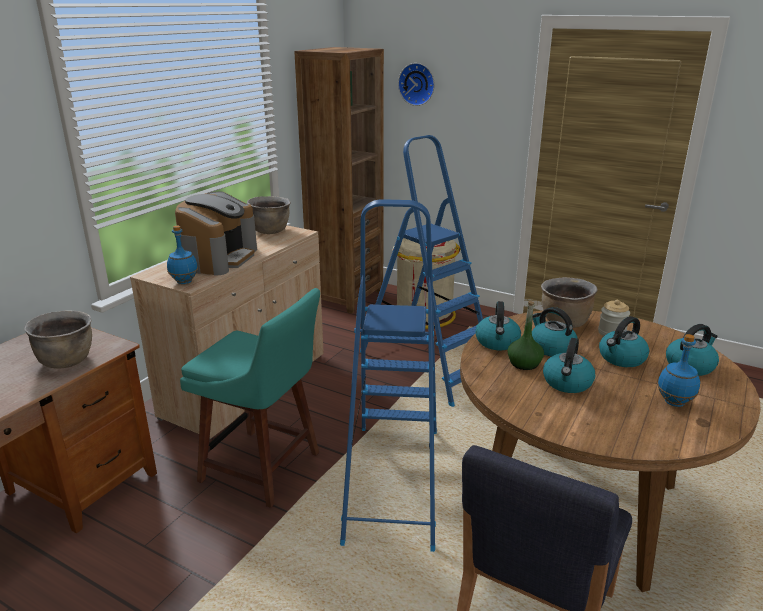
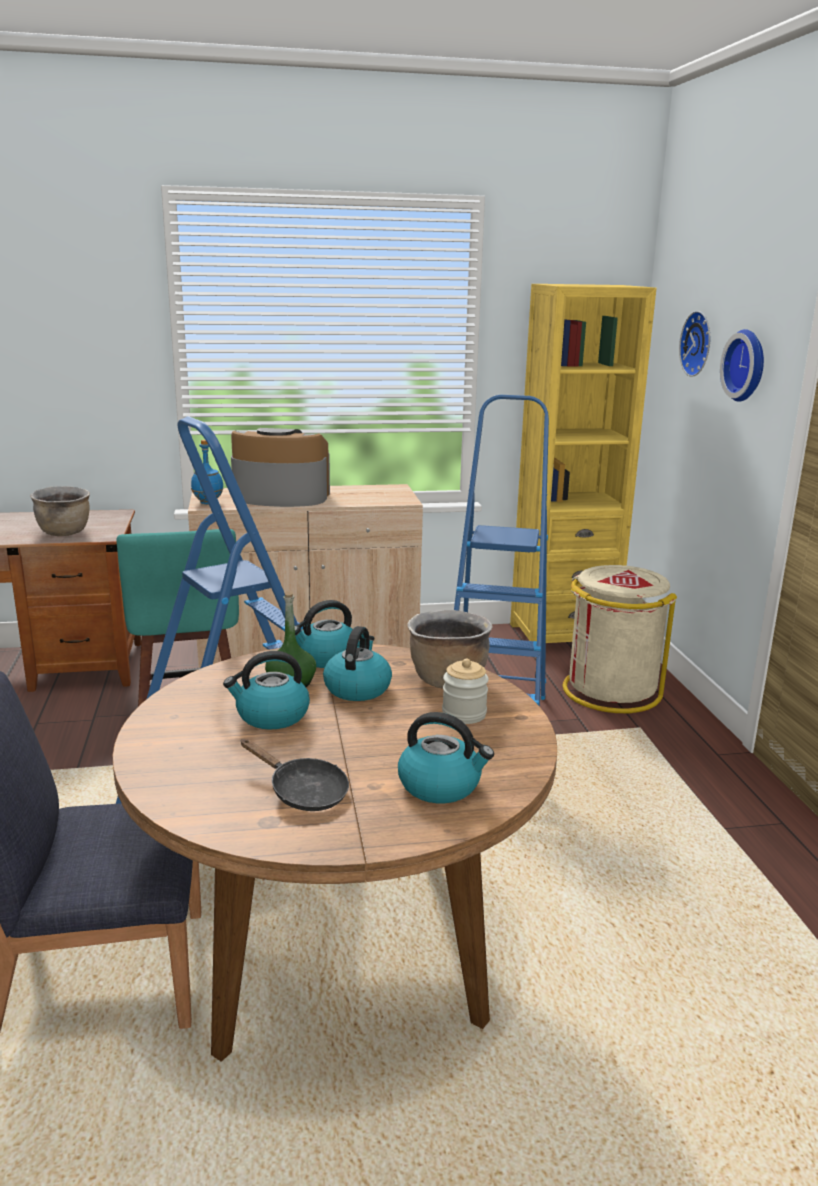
camera: 50 degrees right, 5 degrees down
coffee machine [175,192,257,275] -> coffee machine turned 150 degrees counterclockwise [231,428,330,507]
brown cooking pot [247,196,291,234] -> none
brown bookcase [294,47,384,314] -> yellow bookcase [510,284,657,643]
kettle [599,316,649,367] -> none
blue bottle [657,334,700,407] -> black frying pan [241,739,349,811]
none -> wall clock [720,329,764,402]

